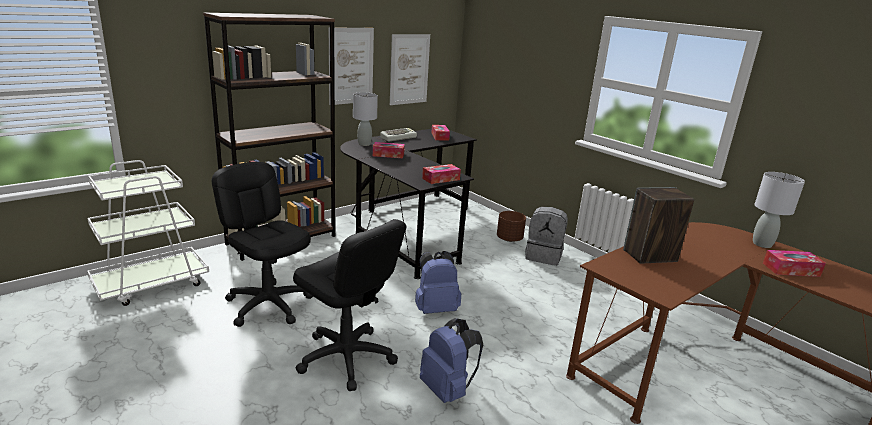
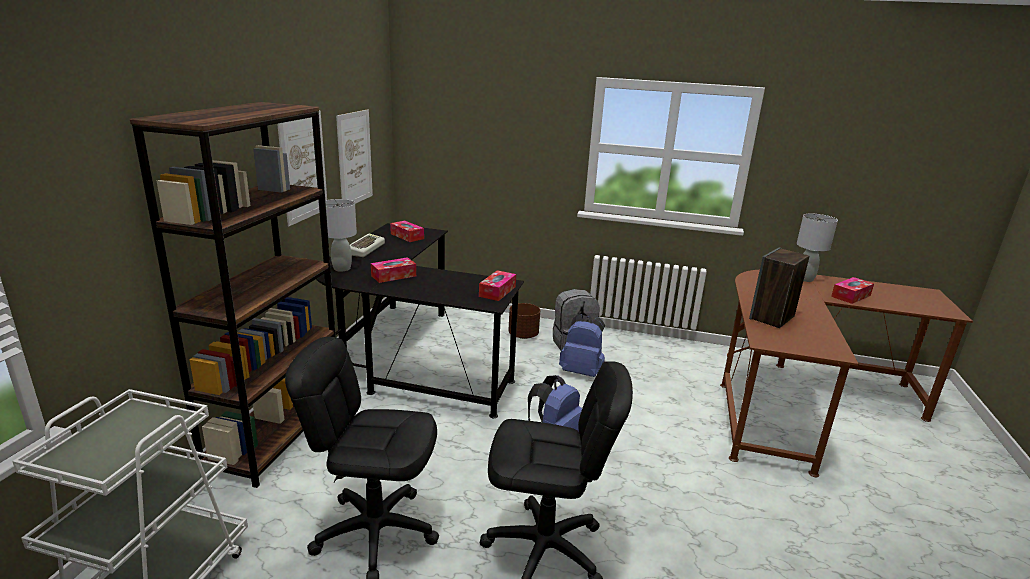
camera: 35 degrees left, 0 degrees up
blue backpack [420,318,483,403] -> blue backpack moved to [559,314,605,377]

